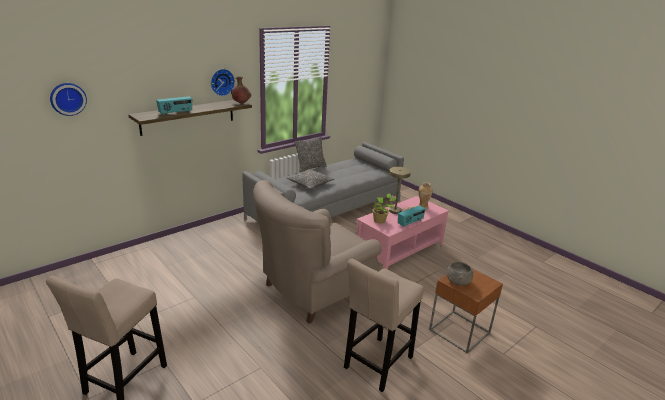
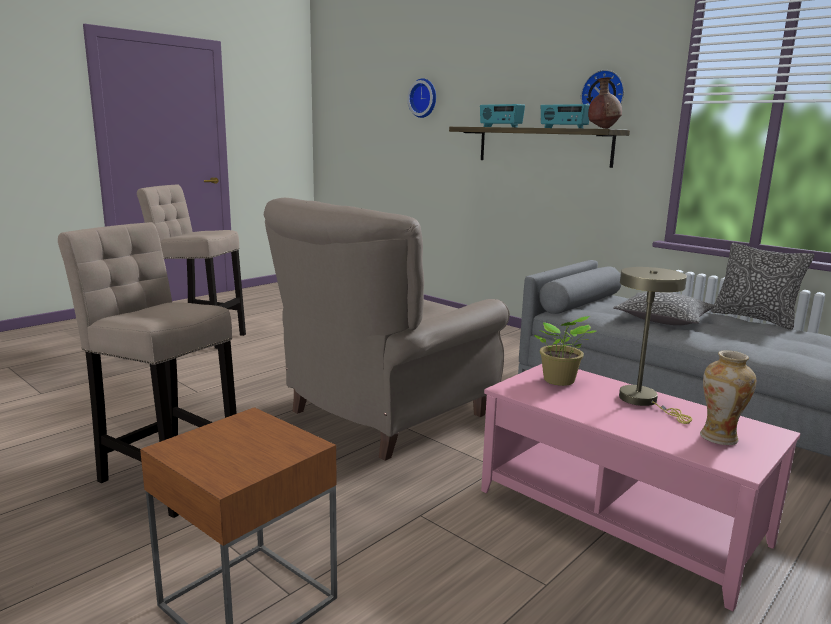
camera: 85 degrees right, 10 degrees down
beige armchair [253,180,382,324] -> beige armchair turned 90 degrees counterclockwise [264,198,510,461]
radio [398,205,425,227] -> radio moved to [541,104,590,129]
grey bowl [446,262,474,285] -> none

